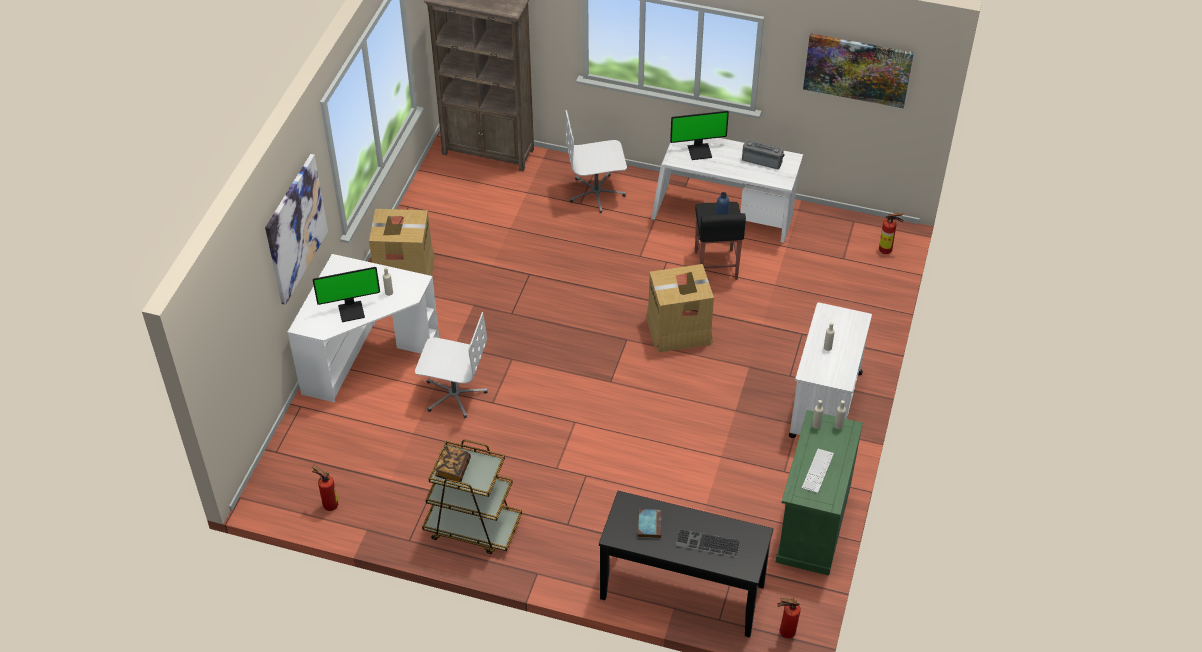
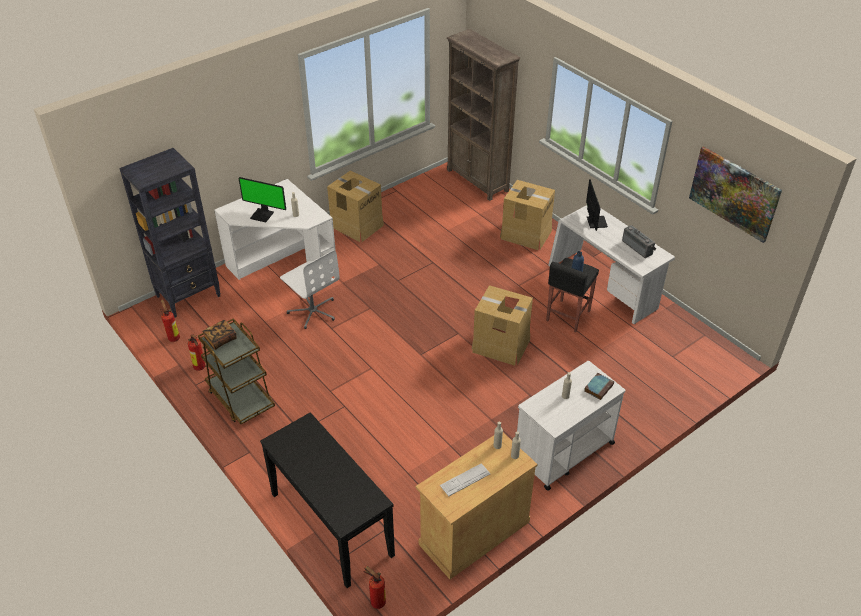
camera: 35 degrees right, 5 degrees down
picture [265,154,328,305] -> none
white office chair [565,110,627,213] -> cardboard box [500,180,555,250]
book [638,509,662,539] -> book moved to [584,373,614,400]
monitor [670,111,729,160] -> monitor turned 120 degrees counterclockwise [586,179,608,231]
keyboard [675,529,741,557] -> none
green cabinet [776,410,863,576] -> beige cabinet [416,433,538,579]
fire extinguisher [879,212,904,254] -> fire extinguisher moved to [188,335,205,371]
none -> black bookcase [119,148,221,318]

